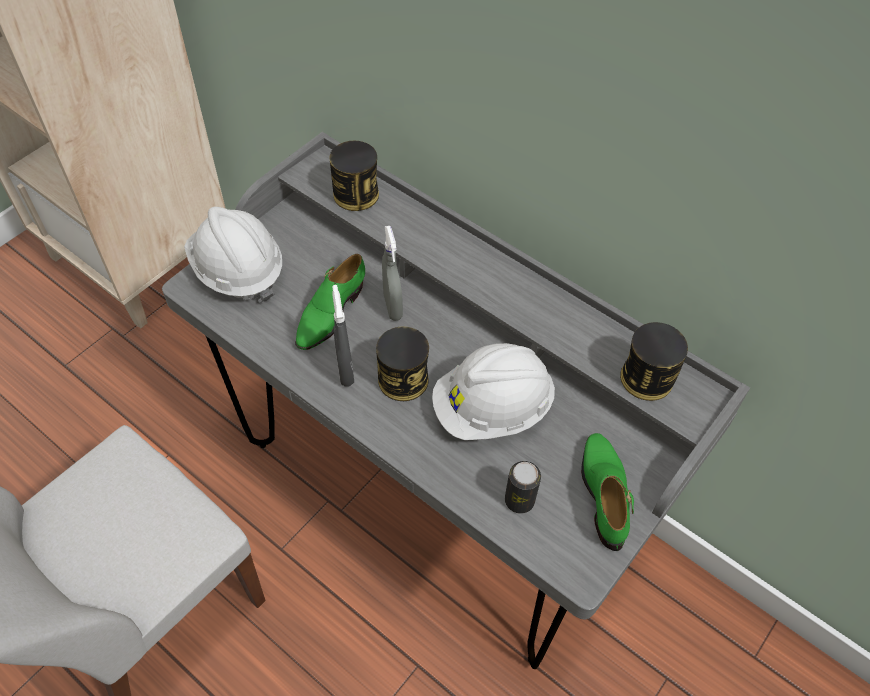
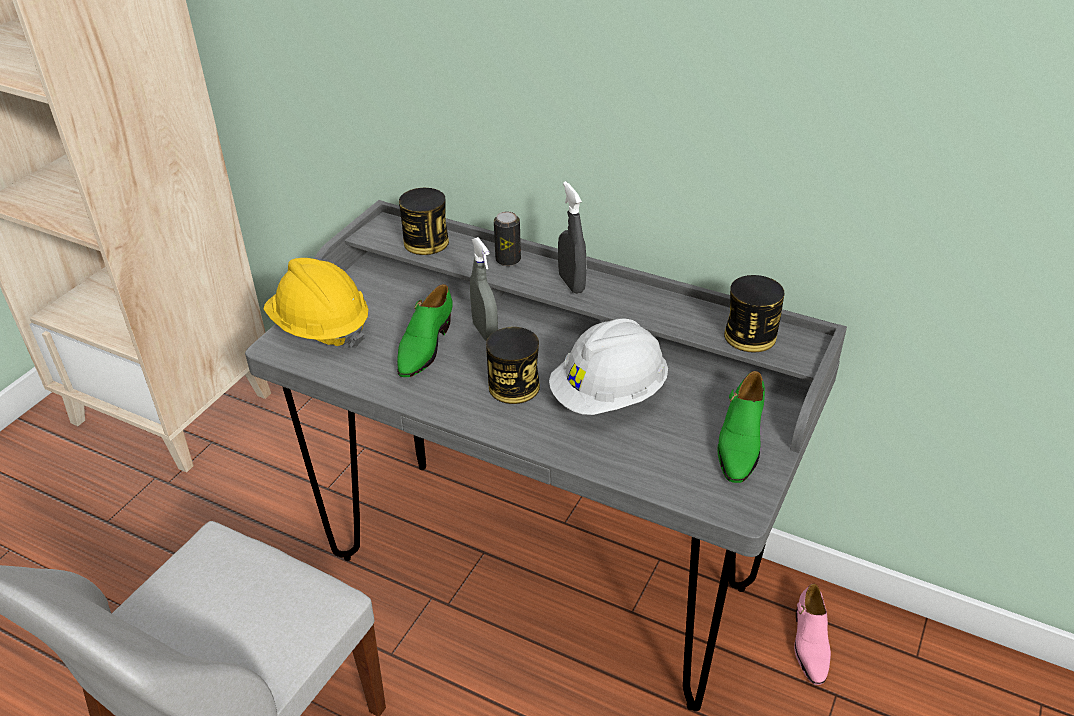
camera: 10 degrees left, 15 degrees down
white hard hat [184,207,282,303] -> yellow hard hat [264,258,368,348]
grey spray bottle [332,285,354,387] -> grey spray bottle moved to [558,181,586,294]
can [505,461,541,514] -> can moved to [494,211,521,266]
green shoe [581,433,634,551] -> green shoe turned 150 degrees counterclockwise [717,371,765,483]
none -> pink shoe [794,584,831,685]

